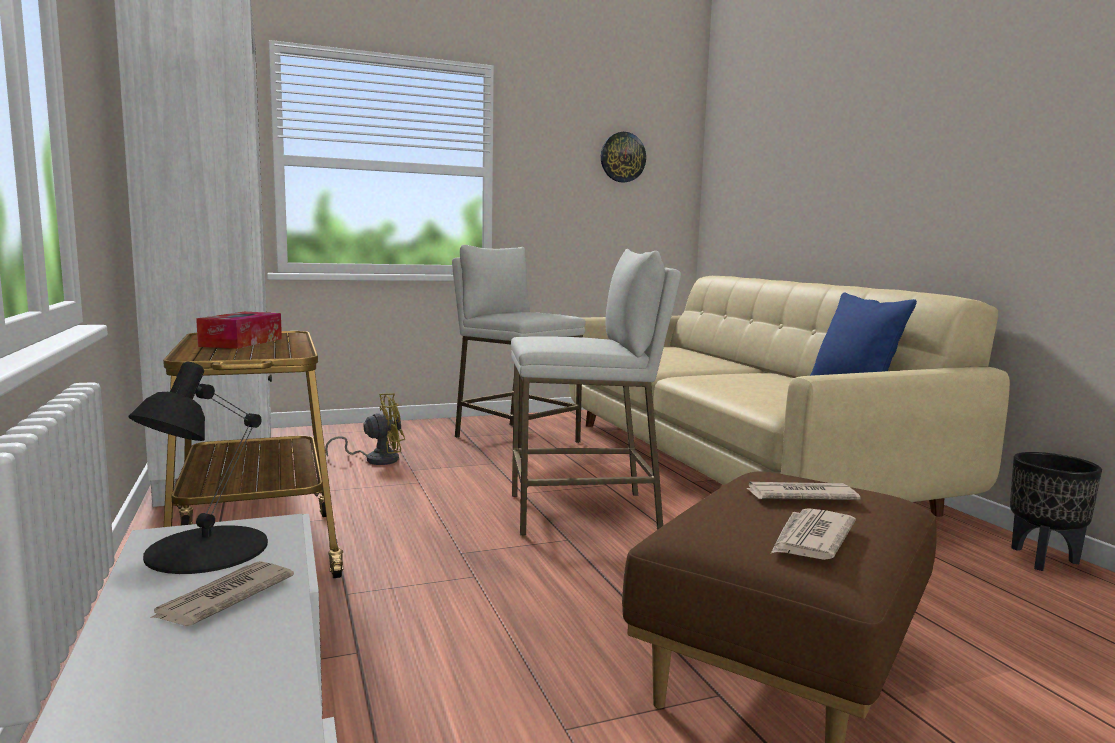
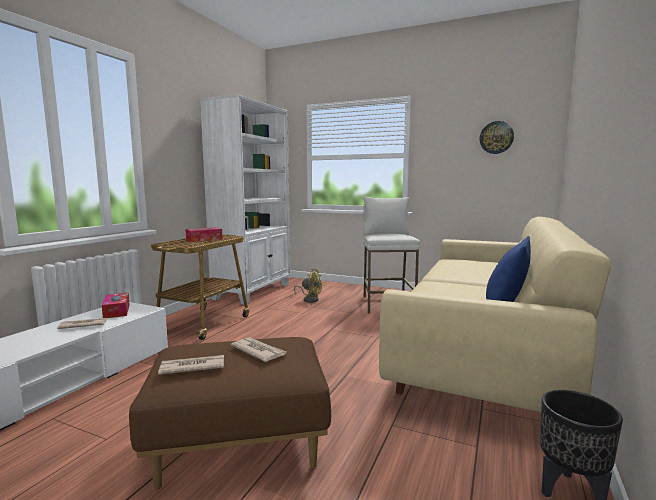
camera: 45 degrees right, 0 degrees up
black table lamp [128,362,268,574] -> tissue box [102,293,130,318]
white stool [511,249,681,535] -> none

